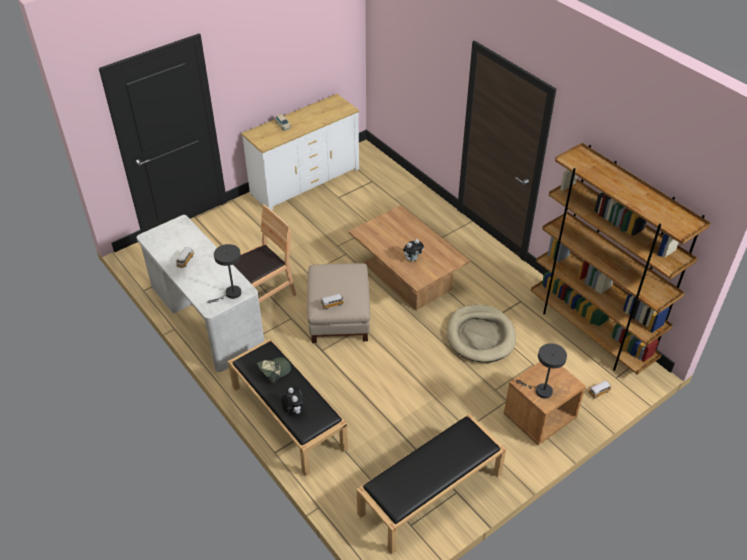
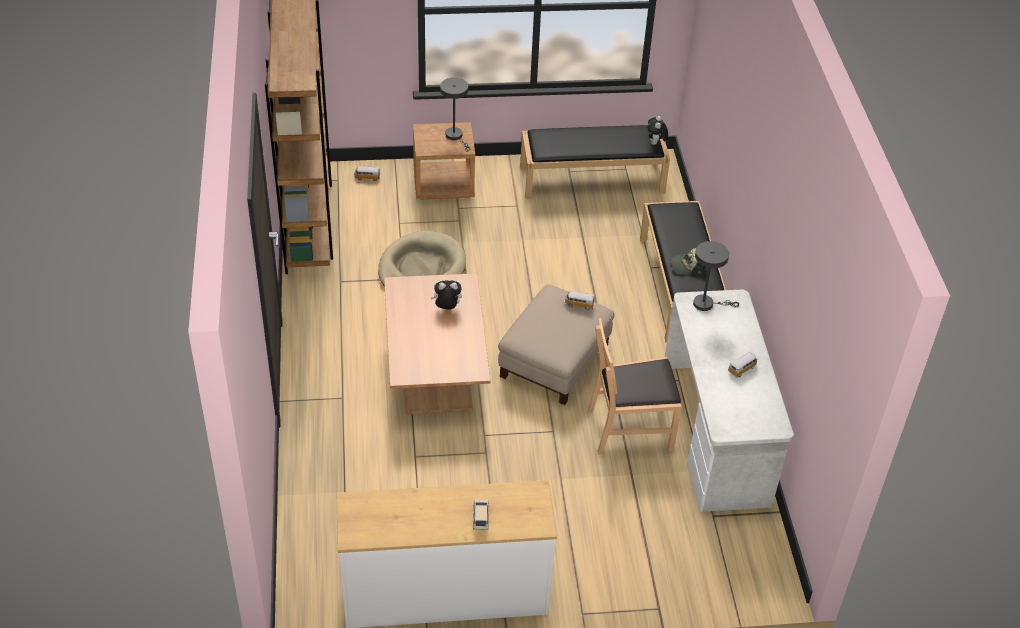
camera: 150 degrees left, 0 degrees up
plush toy [281,387,304,414] -> plush toy moved to [648,116,668,145]

